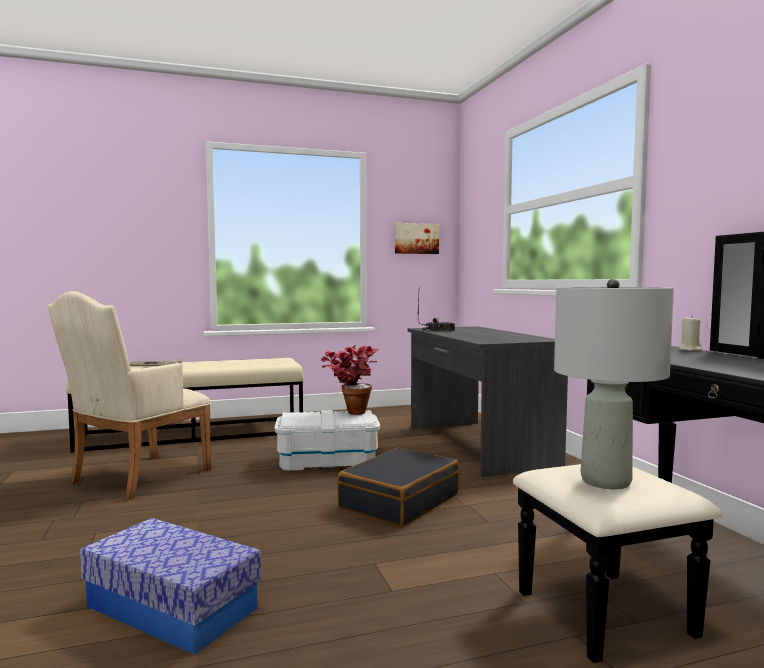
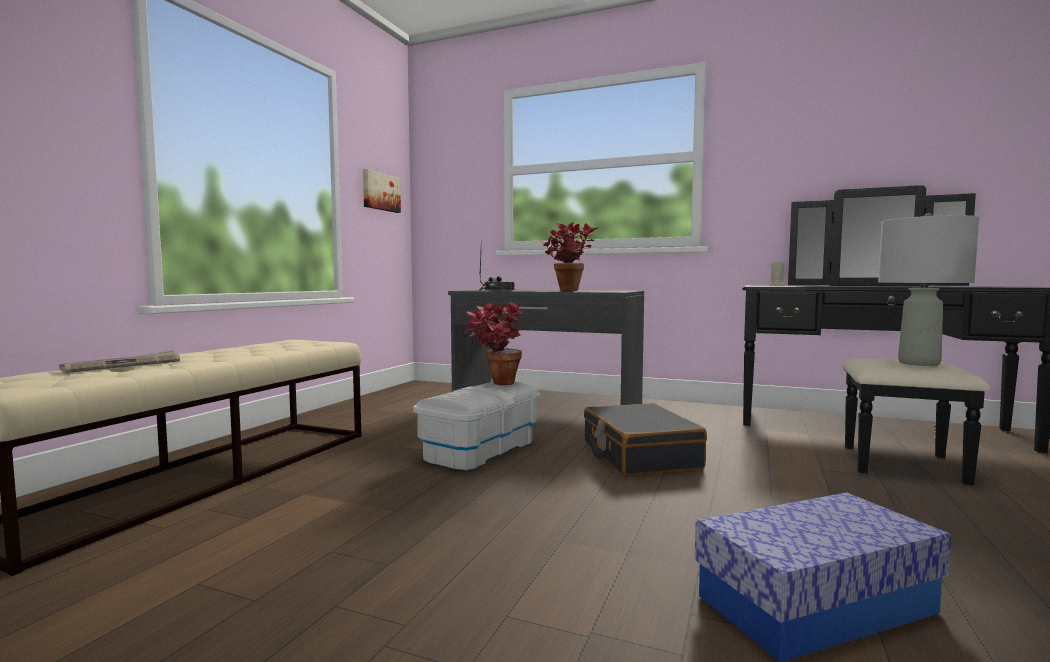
camera: 50 degrees left, 0 degrees up
beige armchair [47,291,212,500] -> none
none -> potted plant [539,222,599,291]

